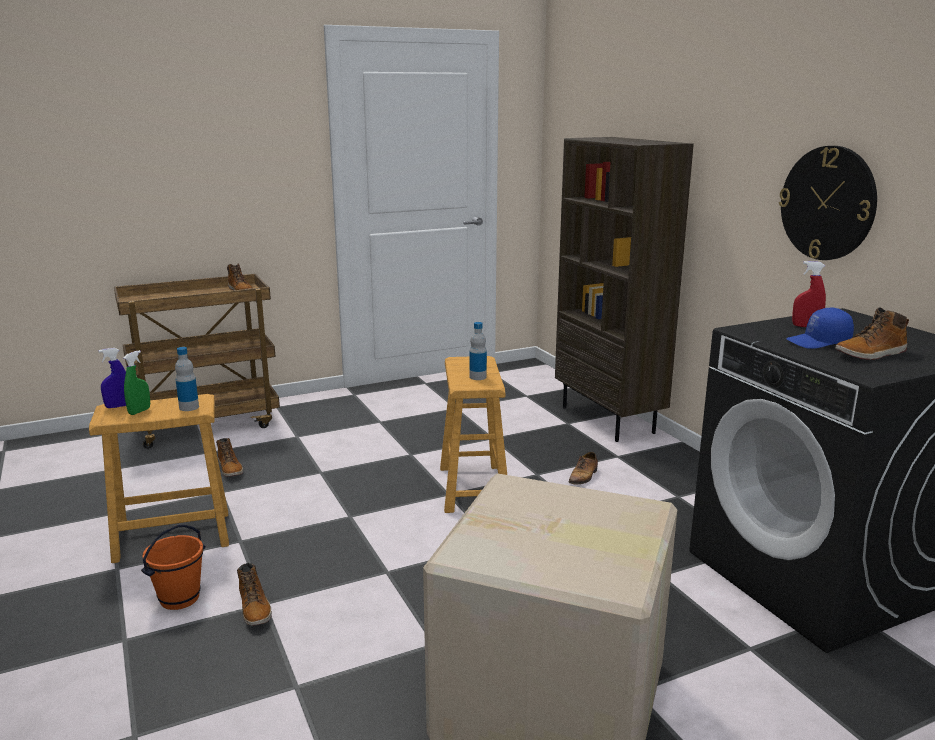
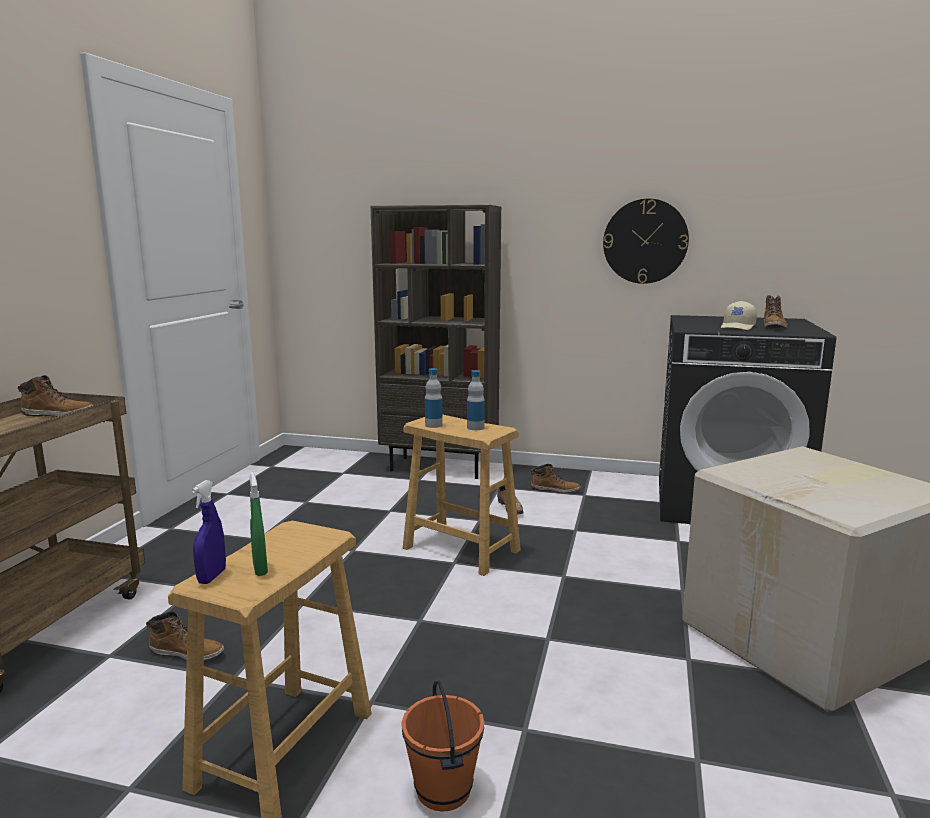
camera: 50 degrees left, 5 degrees down
bottle [175,347,199,411] -> bottle moved to [425,368,442,428]
boot [237,563,272,626] -> boot moved to [531,464,581,493]
blue cap [786,308,854,349] -> beige cap [721,301,757,330]
red spray bottle [792,261,826,327] -> none

